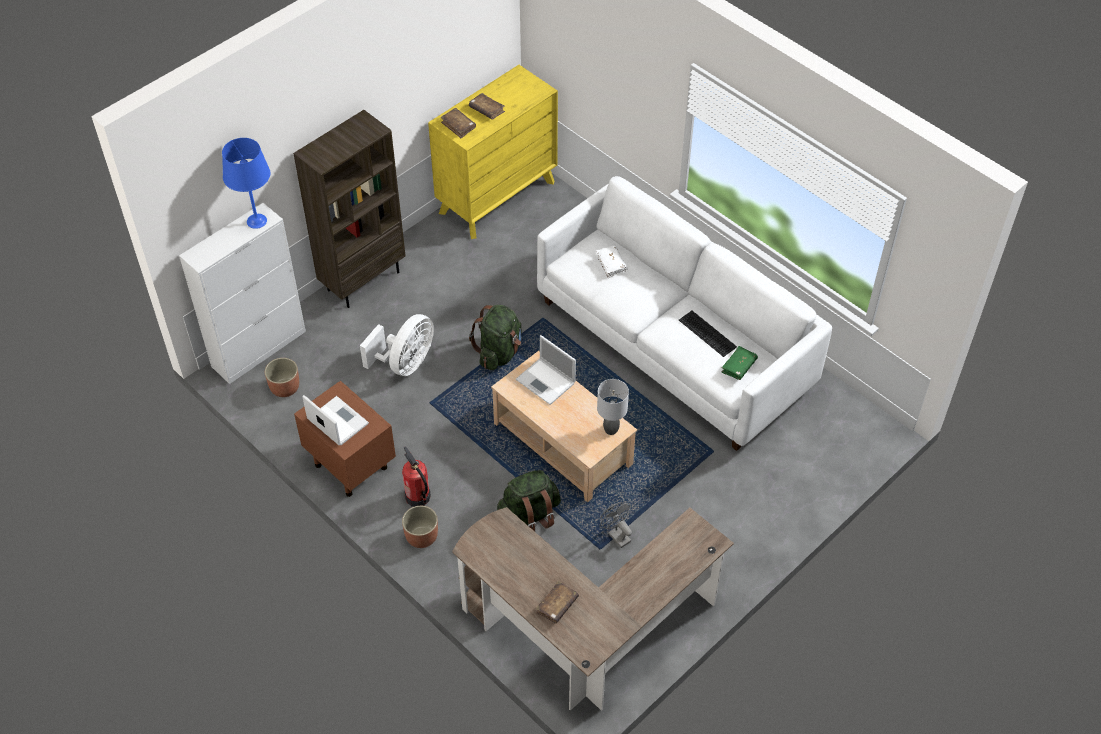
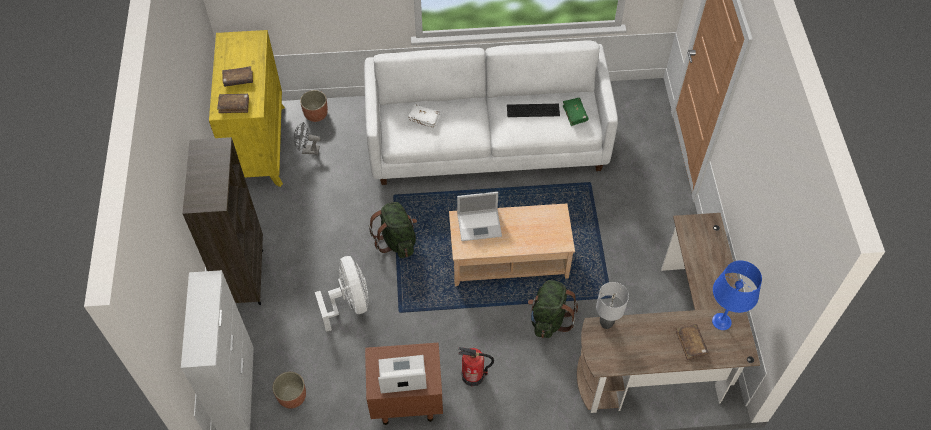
camera: 50 degrees left, 5 degrees up
blue table lamp [222,138,270,229] -> blue table lamp moved to [712,260,762,330]
planter [402,506,438,548] -> planter moved to [300,90,328,122]
grey table lamp [597,379,629,435] -> grey table lamp moved to [596,282,629,329]
grey fan [599,502,632,548] -> grey fan moved to [294,122,321,155]

